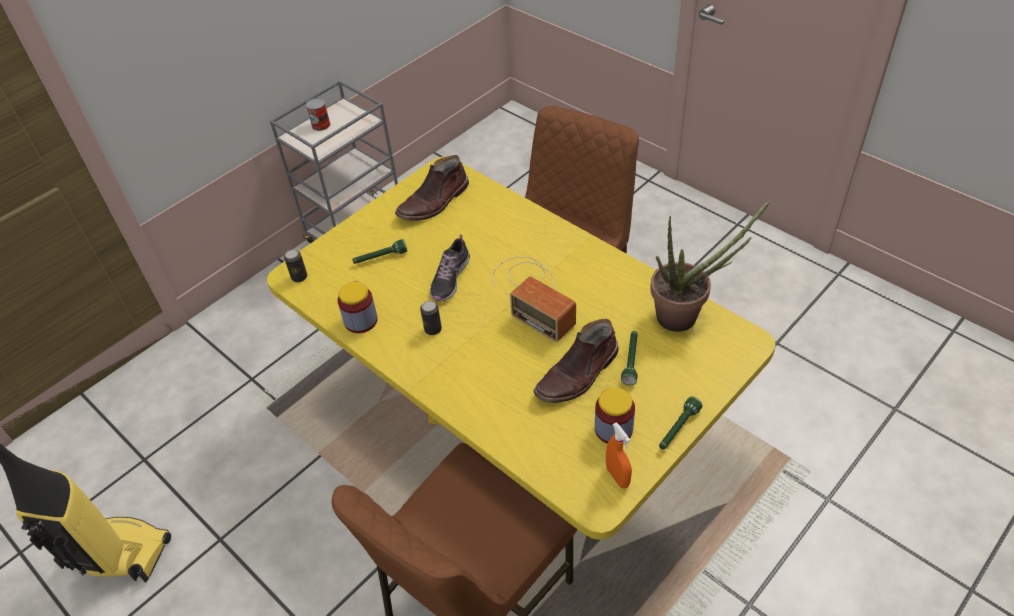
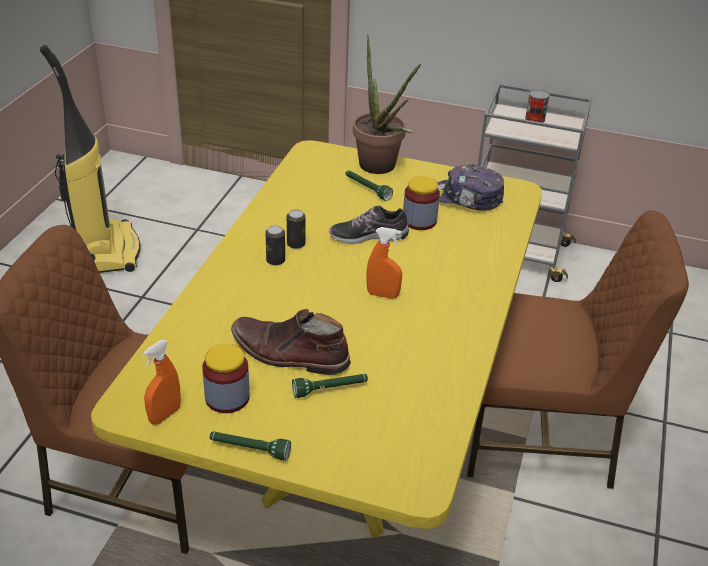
camera: 60 degrees right, 10 degrees down
can [284,249,307,282] -> can moved to [266,225,285,266]
jar [338,281,378,333] -> jar moved to [403,176,440,230]
brown boot [395,155,469,221] -> cap [437,164,504,211]
radio [491,257,576,342] -> orange spray bottle [366,227,402,299]
potted plant [650,199,771,332] -> potted plant moved to [353,34,421,174]

